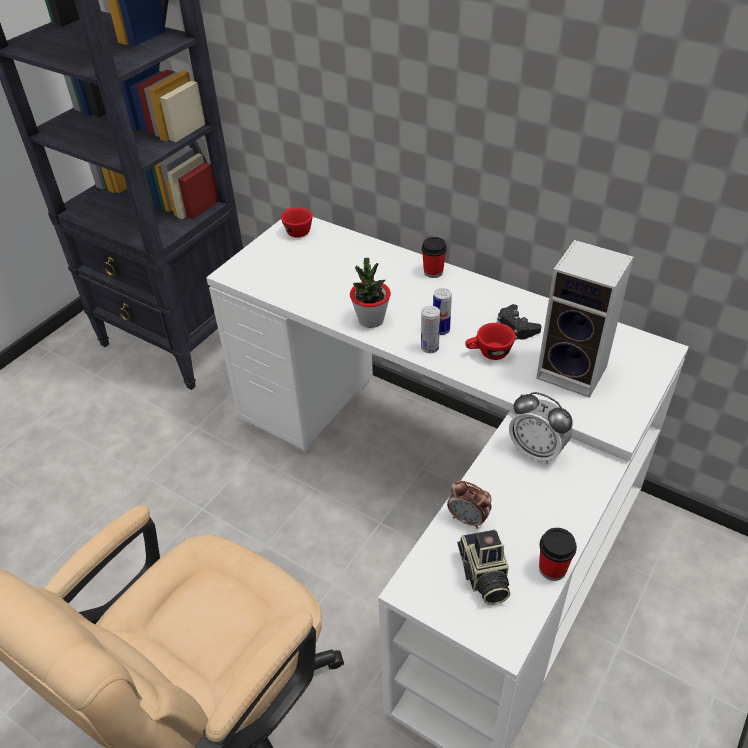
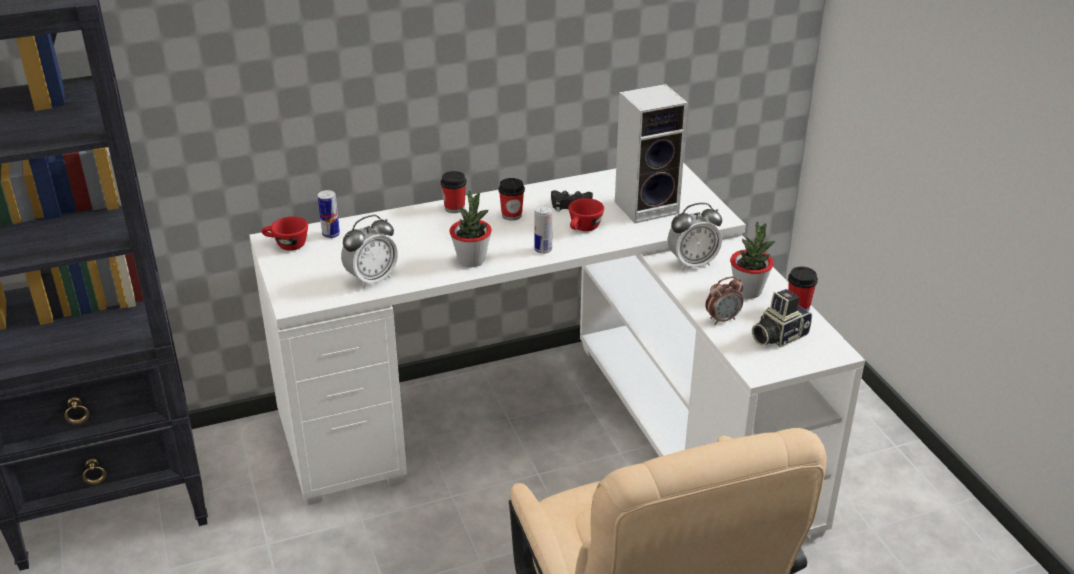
camera: 55 degrees left, 10 degrees down
can [433,288,452,335] -> can moved to [318,190,340,238]
camera [457,529,510,605] -> camera turned 120 degrees clockwise [752,289,812,347]
none -> alarm clock [341,215,398,289]
none -> cup [498,178,525,221]
none -> potted plant [730,222,775,299]

